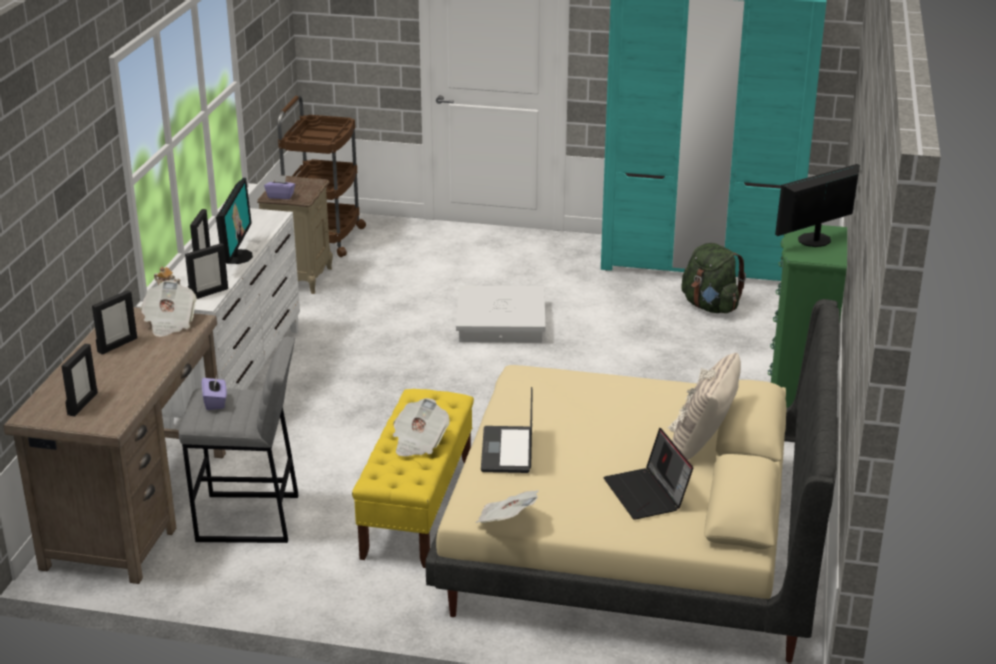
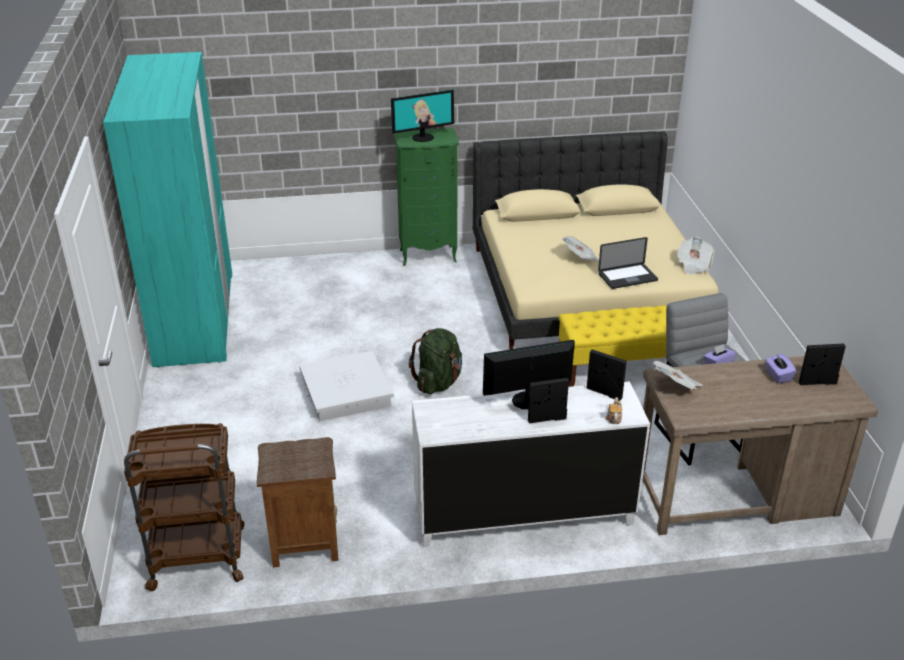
camera: 110 degrees left, 5 degrees up
picture frame [92,290,137,355] -> none
purple tissue box [264,175,295,199] -> purple tissue box moved to [765,354,796,383]
newspaper [393,398,450,456] -> newspaper moved to [562,236,599,262]
laptop [603,428,693,520] -> none
beige pillow [668,353,741,460] -> none
green backpack [681,243,746,314] -> green backpack moved to [409,328,462,394]
monitor [775,164,860,247] -> monitor turned 60 degrees counterclockwise [391,89,454,142]

